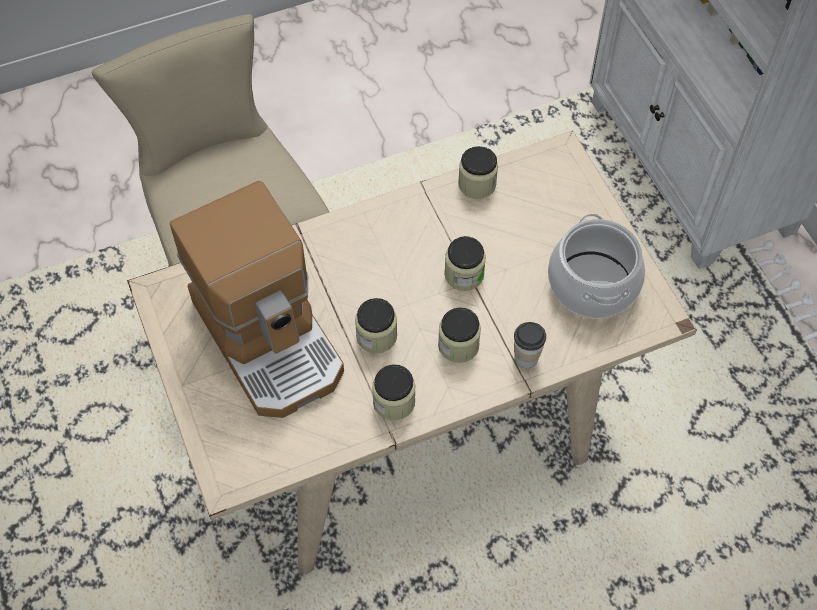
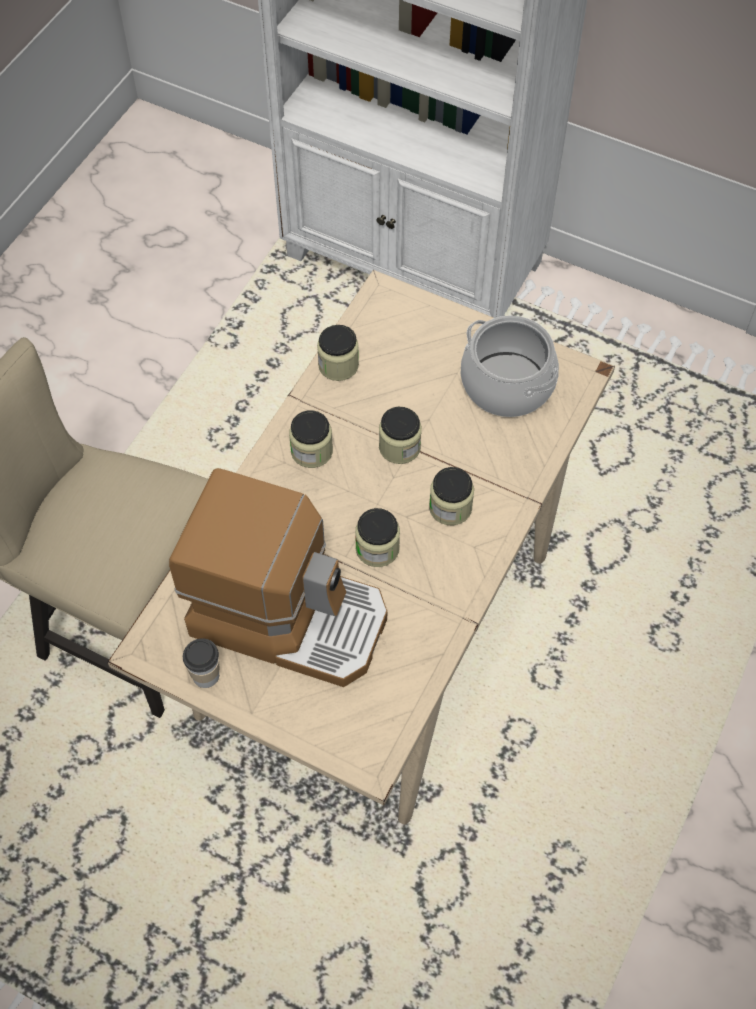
camera: 40 degrees left, 0 degrees up
jar [372,365,416,420] -> jar moved to [289,410,333,468]
cup [514,322,546,368] -> cup moved to [183,638,220,688]

